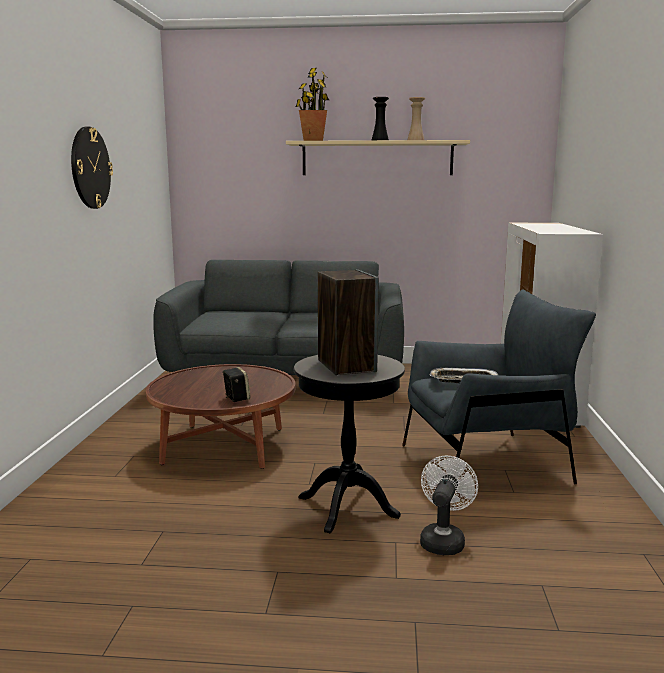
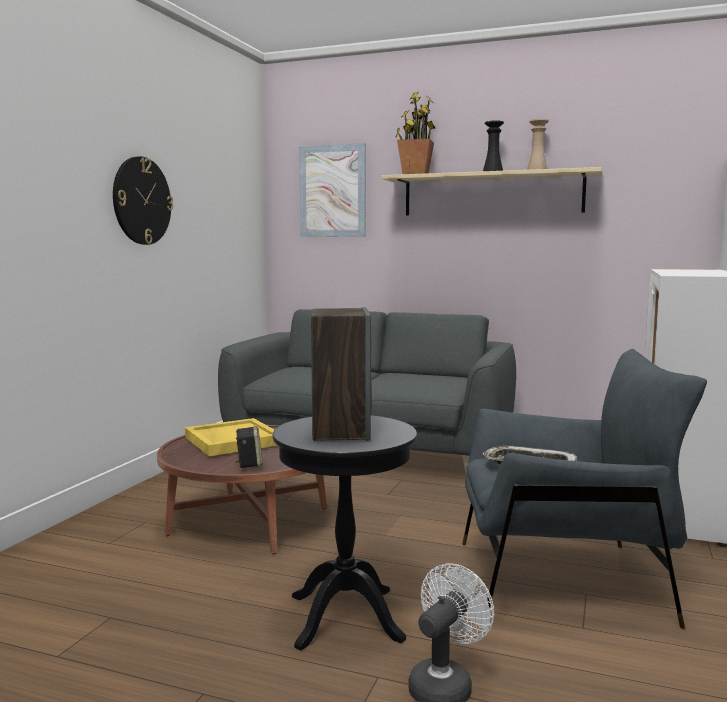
camera: 15 degrees right, 5 degrees down
none -> yellow tray [185,418,278,456]
none -> picture [299,143,366,237]

